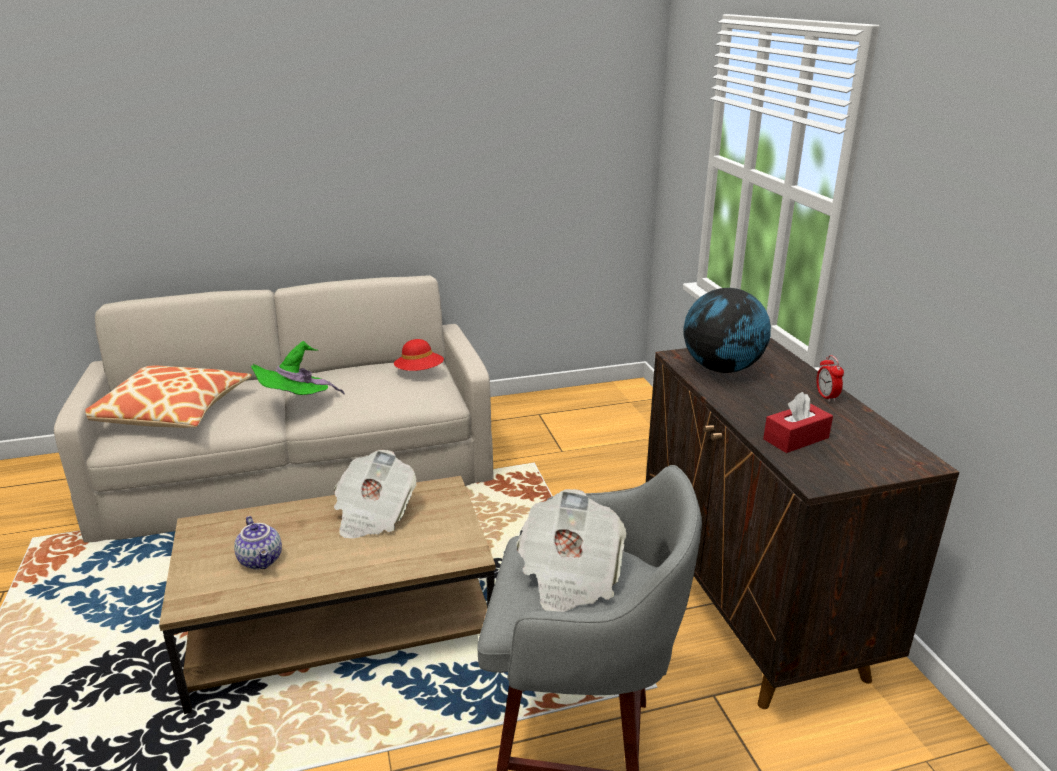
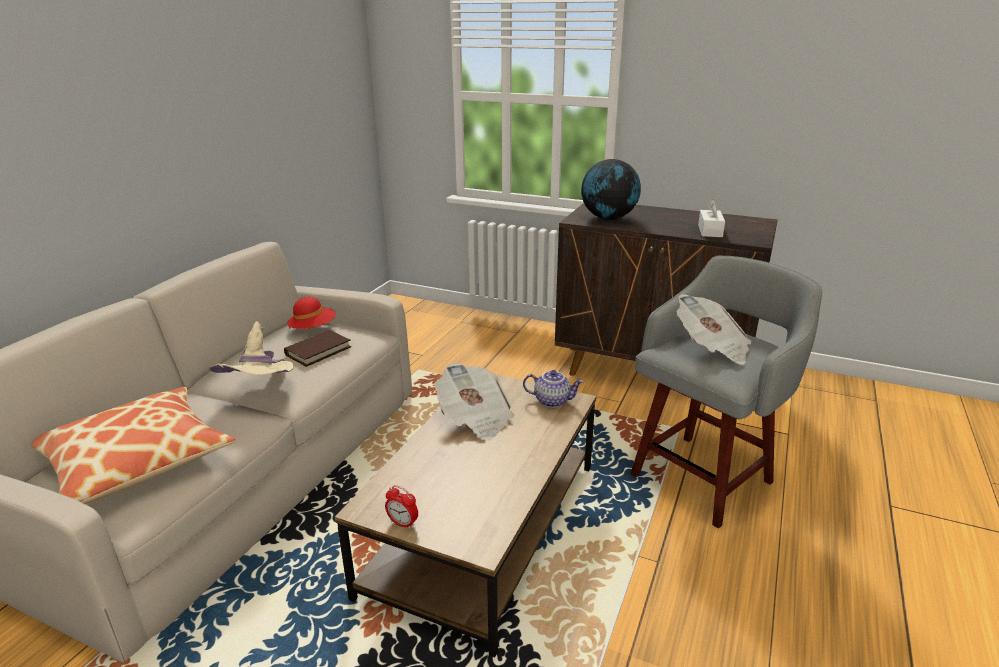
camera: 50 degrees left, 0 degrees up
teapot [234,516,282,570] -> teapot moved to [523,370,584,408]
green hat [250,341,345,395] -> beige hat [209,321,293,376]
red tissue box [763,392,833,453] -> white tissue box [698,199,725,237]
alarm clock [816,355,844,402] -> alarm clock moved to [385,485,418,529]
none -> brown book [284,330,351,367]

